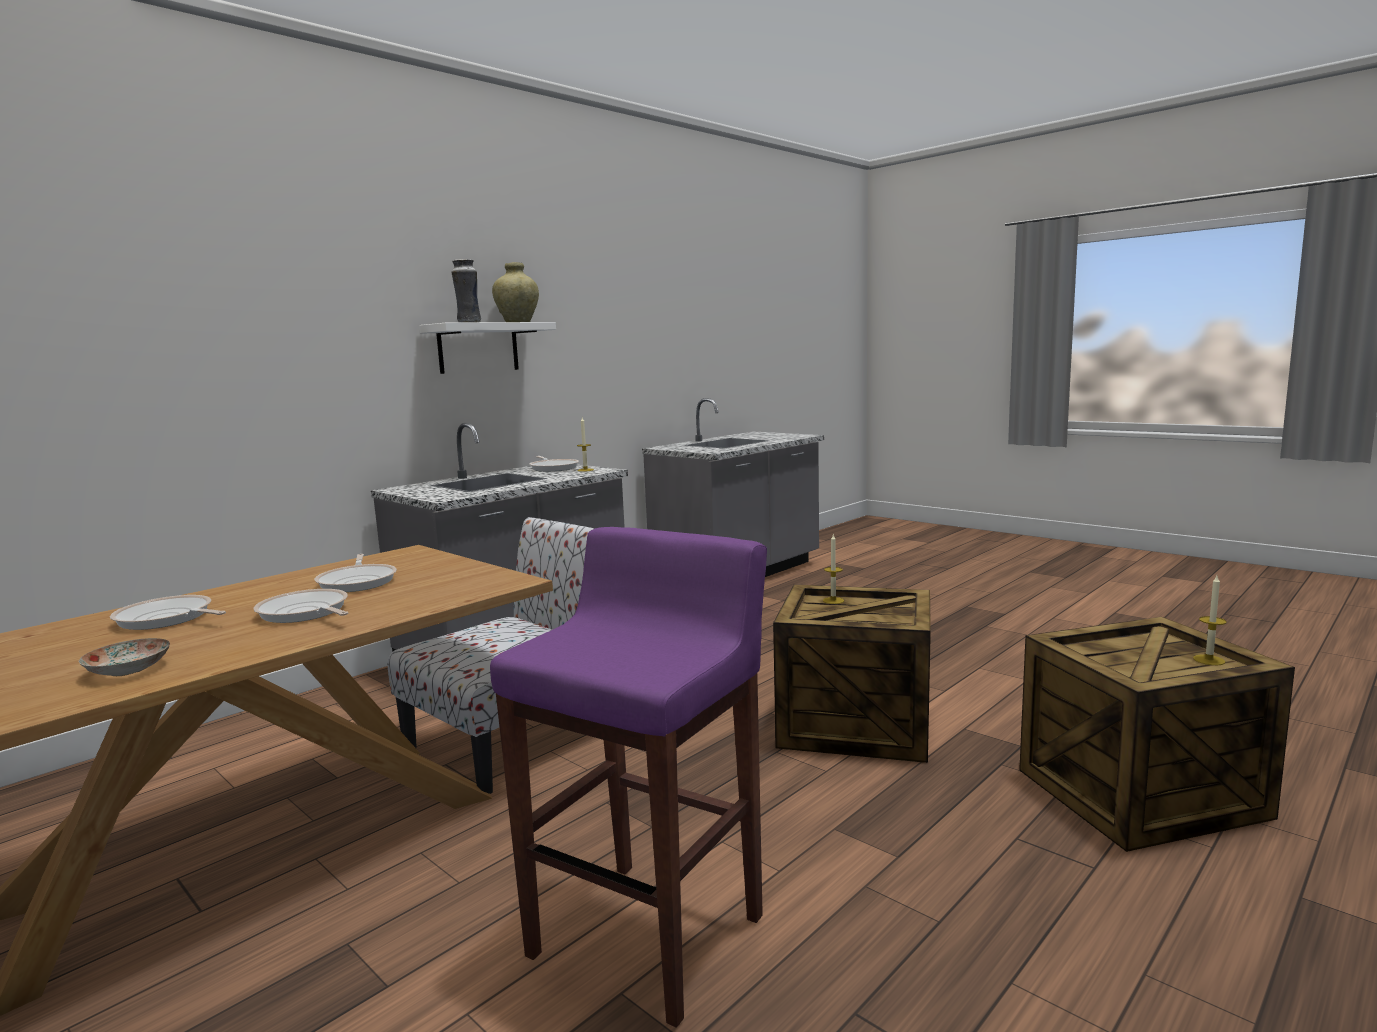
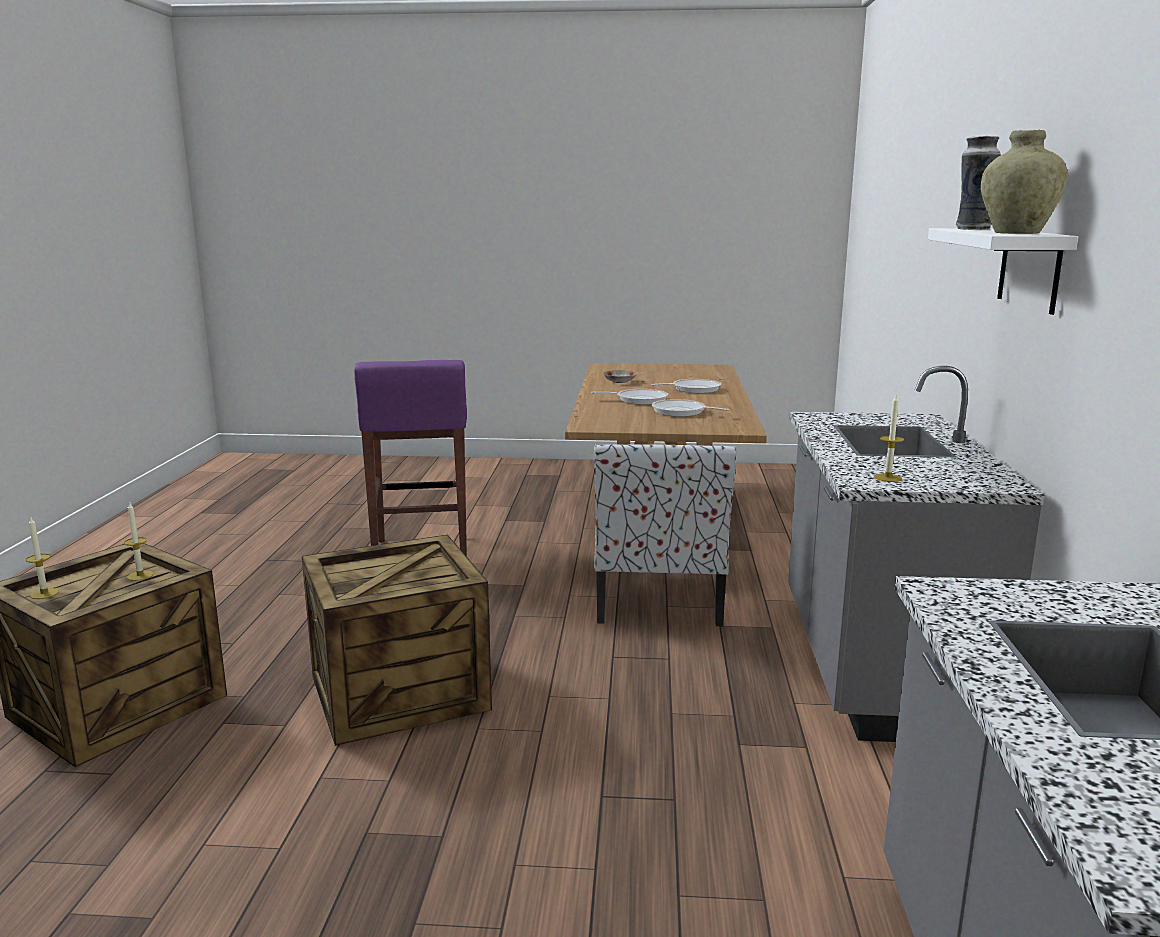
camera: 140 degrees right, 5 degrees up
frying pan [530,456,579,472] -> none
candle [823,535,844,604] -> candle moved to [124,501,154,581]

